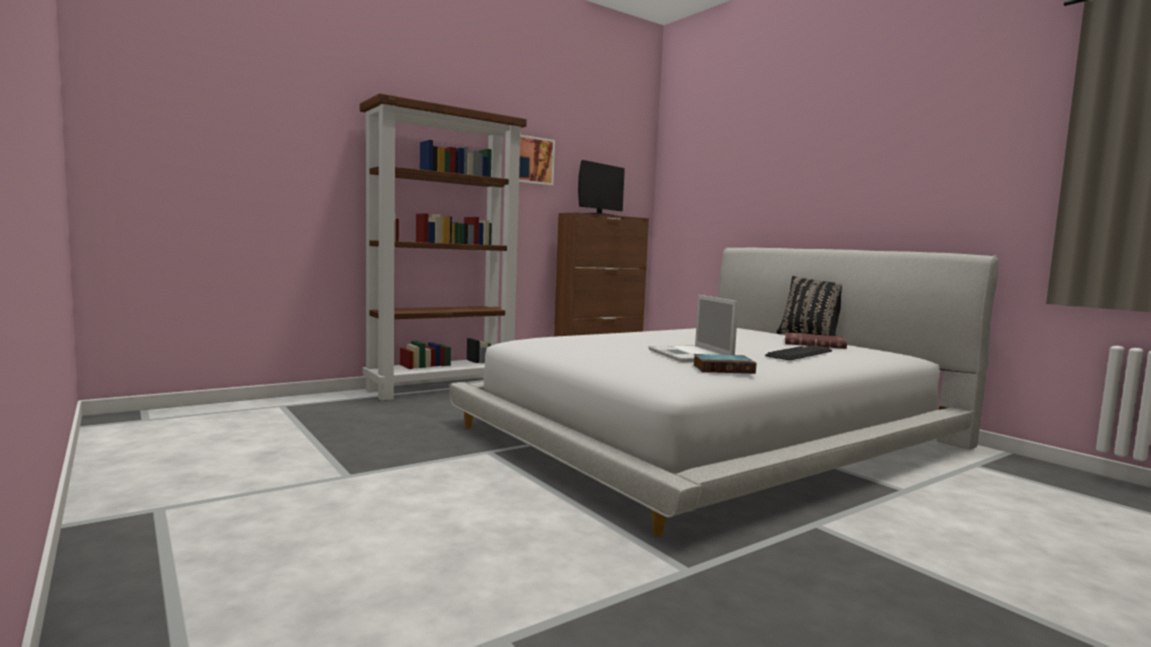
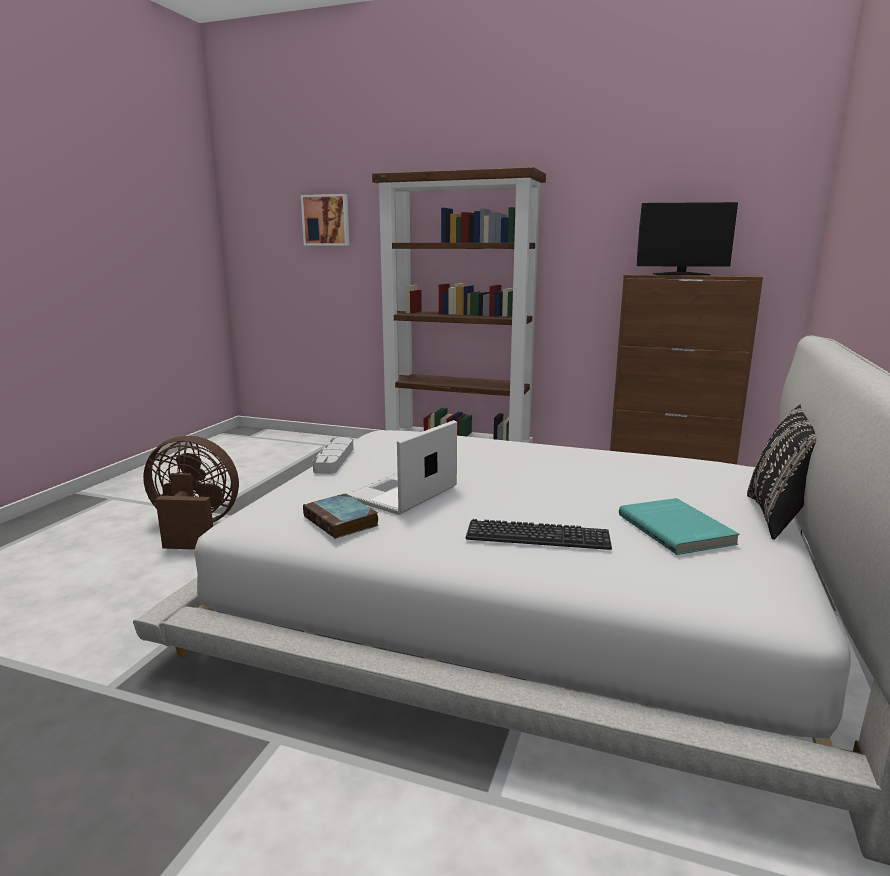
camera: 55 degrees right, 10 degrees up
picture [519,135,555,186] -> picture moved to [301,194,350,246]
red book [785,332,847,349] -> turquoise book [619,498,740,555]
none -> brown fan [143,436,239,550]
none -> grey tray [313,437,354,474]

